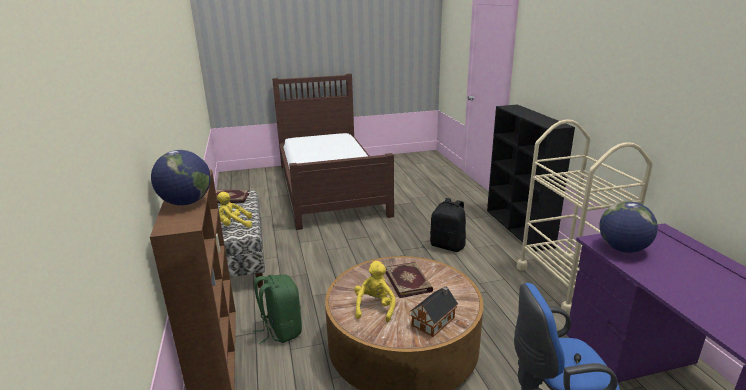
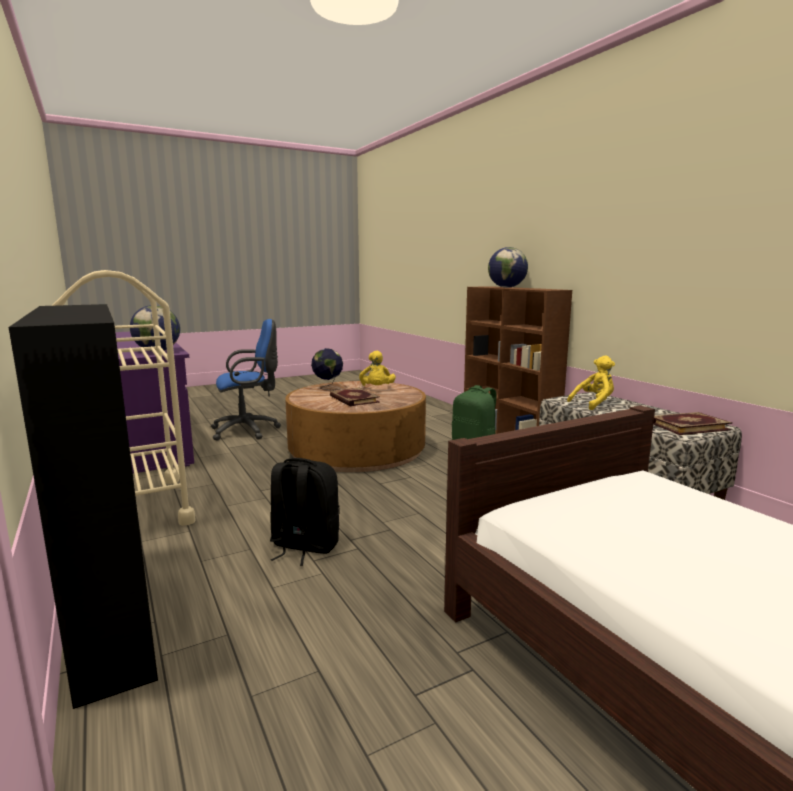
camera: 165 degrees right, 10 degrees down
toy house [410,286,458,337] -> globe [311,348,343,390]

